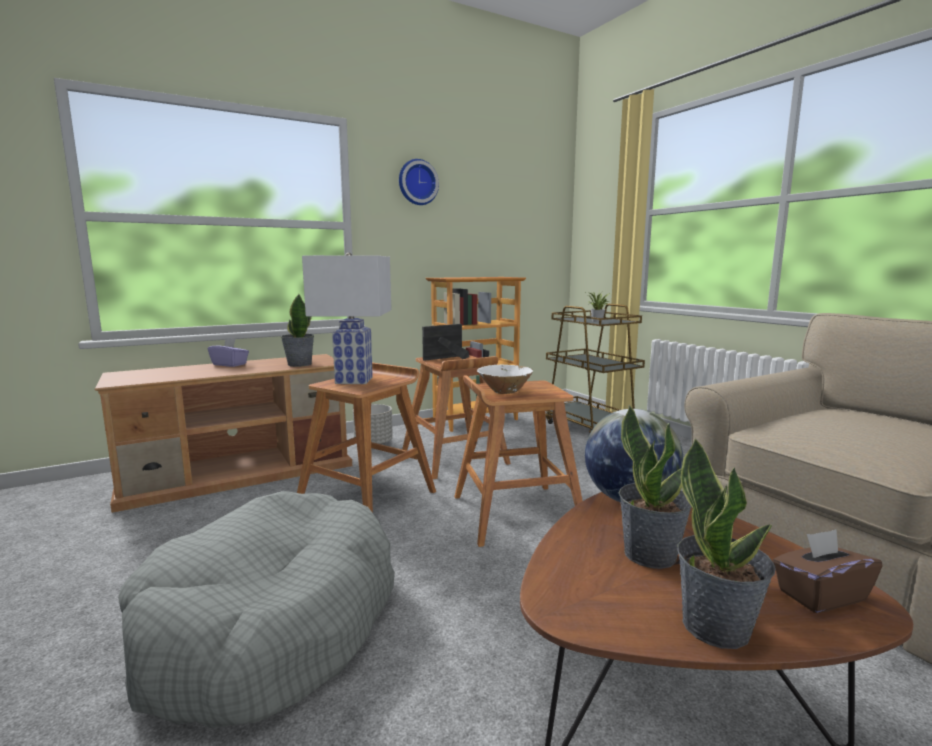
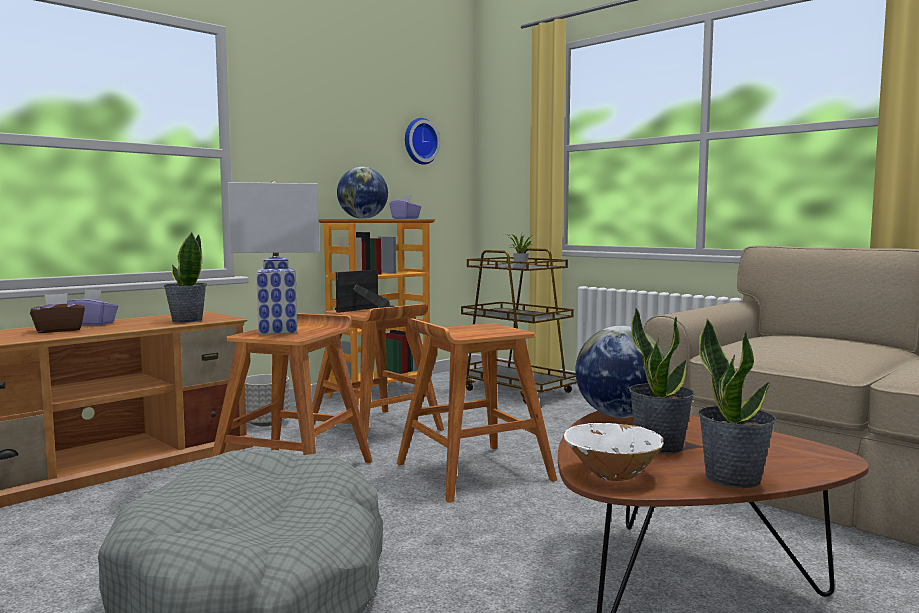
camera: 15 degrees left, 5 degrees down
wall clock [399,159,439,205] -> wall clock moved to [405,118,441,165]
white bowl [477,364,533,394] -> white bowl moved to [563,423,664,481]
brown tissue box [773,529,883,613] -> brown tissue box moved to [30,293,85,333]
none -> globe [337,167,388,219]
none -> purple tissue box [390,194,422,219]

